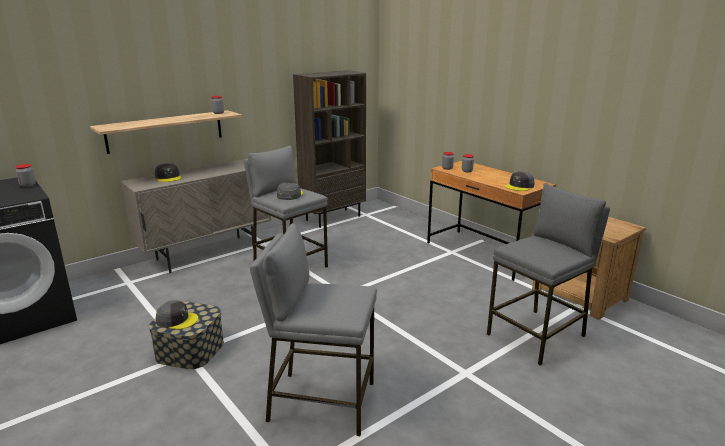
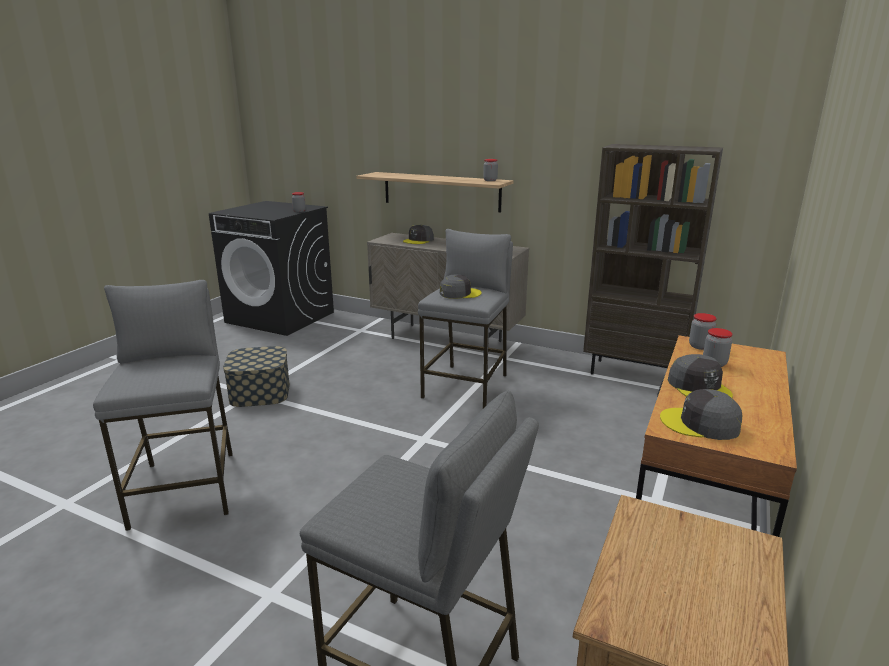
camera: 65 degrees right, 0 degrees up
grey cap [156,300,198,329] -> grey cap moved to [668,354,733,398]

